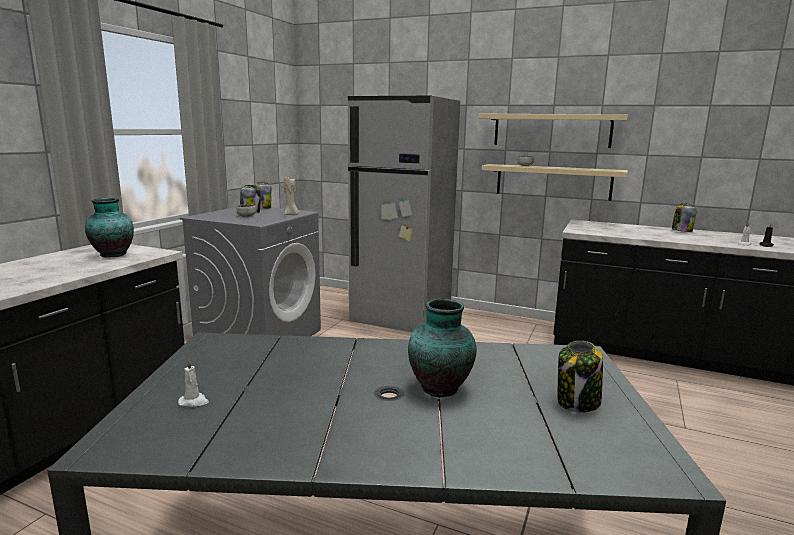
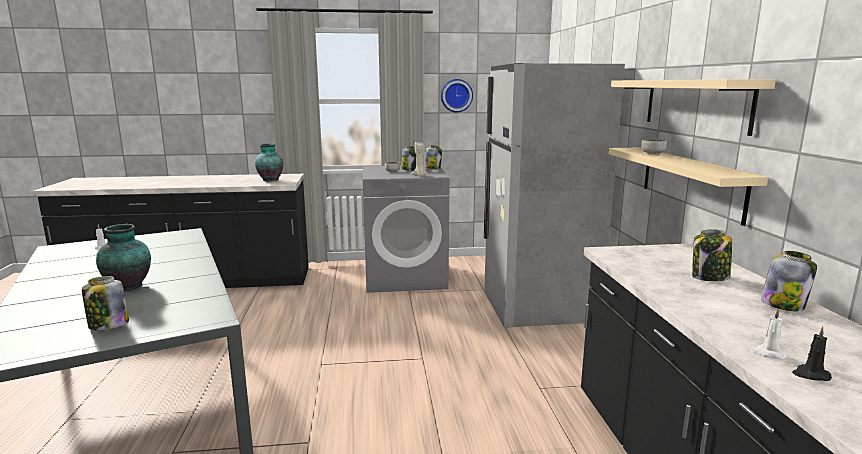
camera: 60 degrees right, 0 degrees up
none -> wall clock [441,79,473,112]
none -> jar [692,229,732,281]

